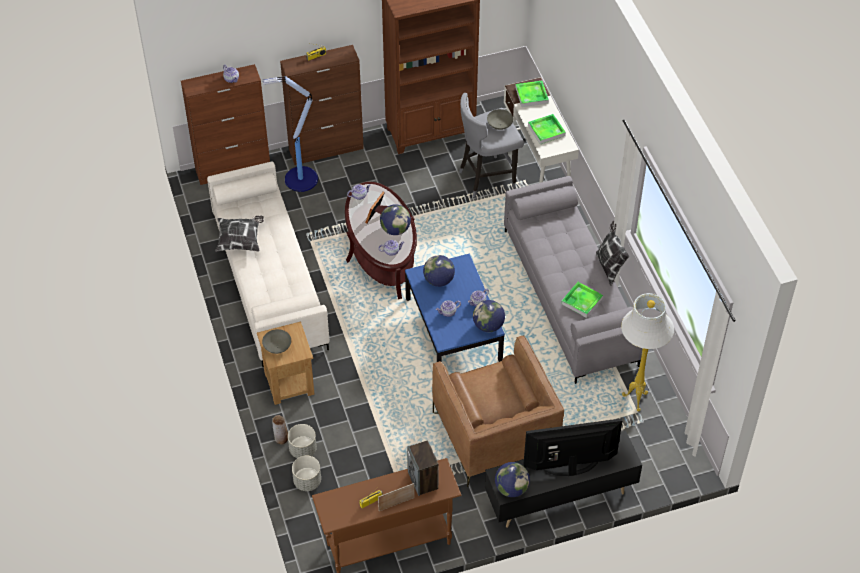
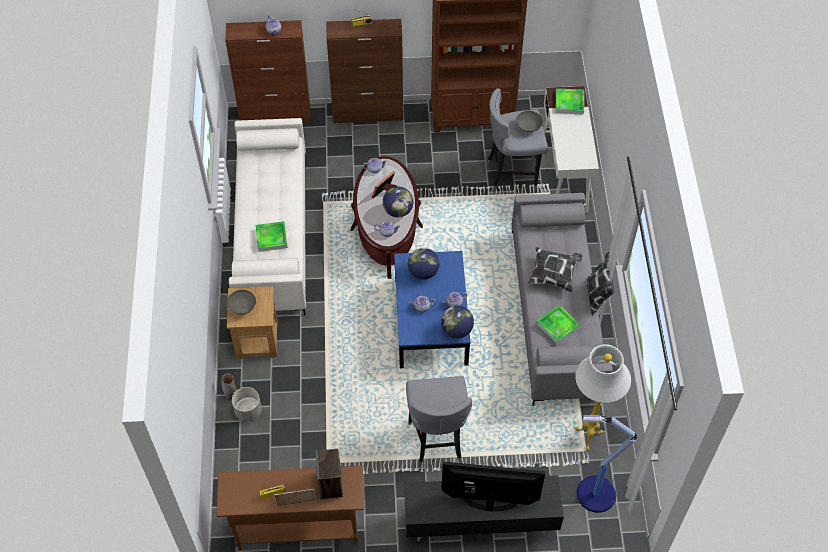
camera: 15 degrees right, 5 degrees up
pillow [215,216,264,252] -> pillow moved to [528,247,583,293]
floor lamp [263,76,318,192] -> floor lamp moved to [577,415,637,513]
grey planter [292,456,321,491] -> none
brown armchair [432,335,564,487] -> grey stool [406,376,472,467]
globe [495,462,530,497] -> none
tray [528,114,566,144] -> tray moved to [255,221,288,252]

